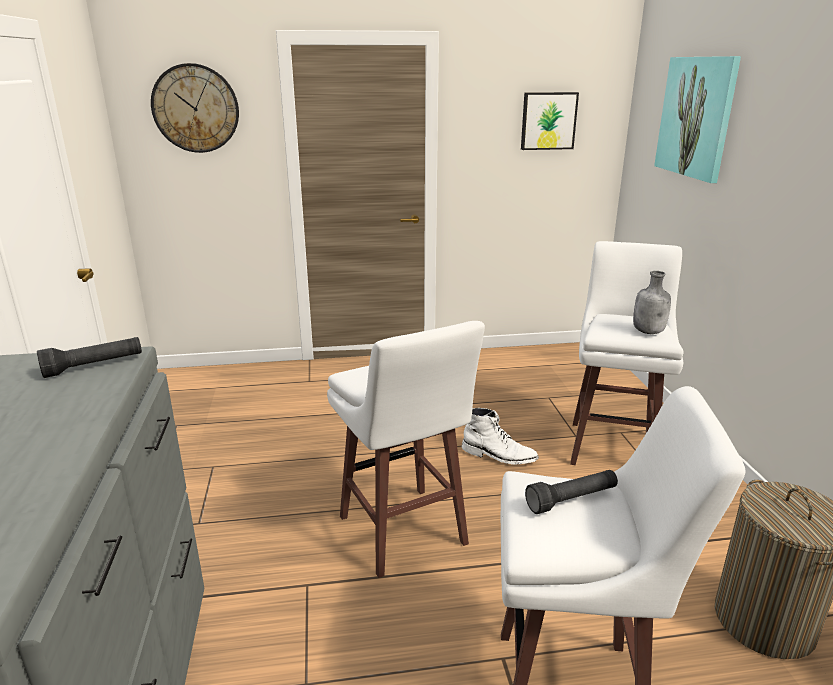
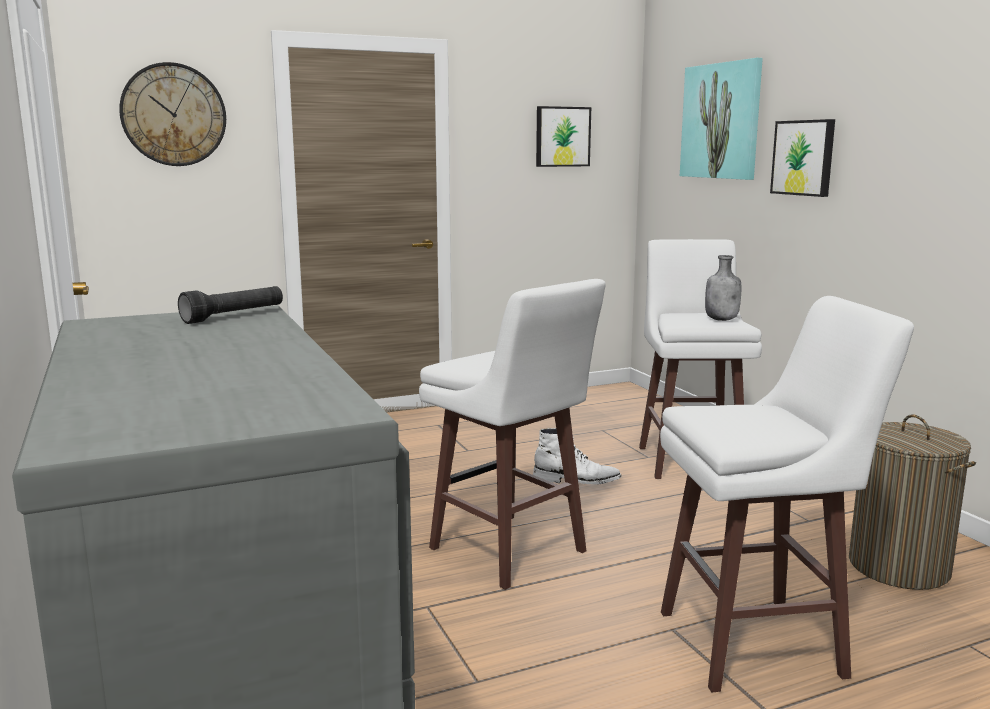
camera: 15 degrees left, 10 degrees down
black flashlight [525,470,618,514] -> none
none -> picture [770,119,835,197]

